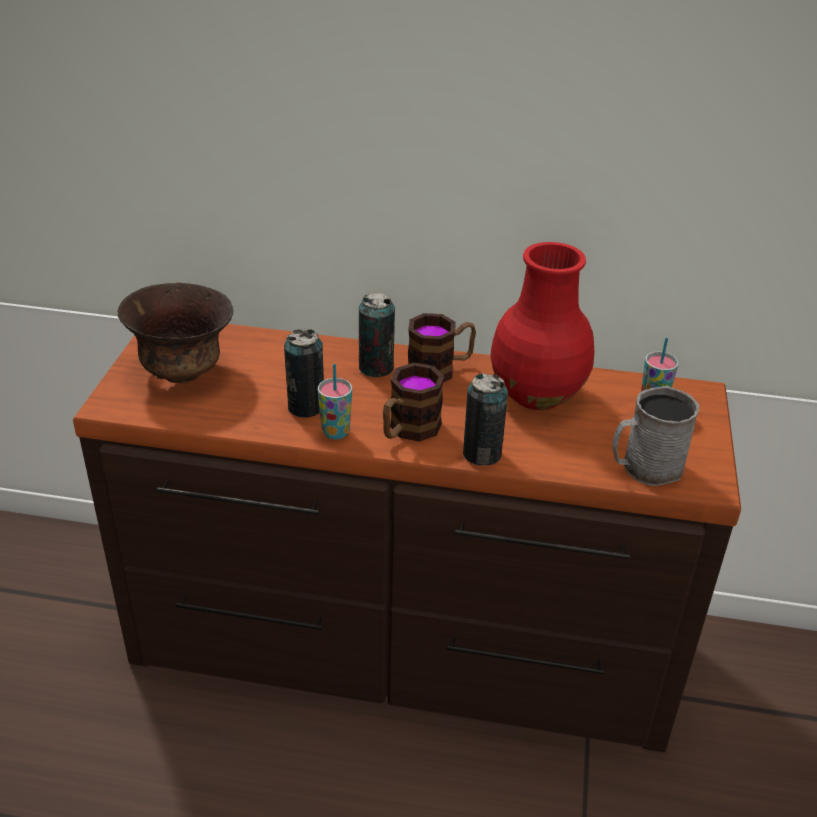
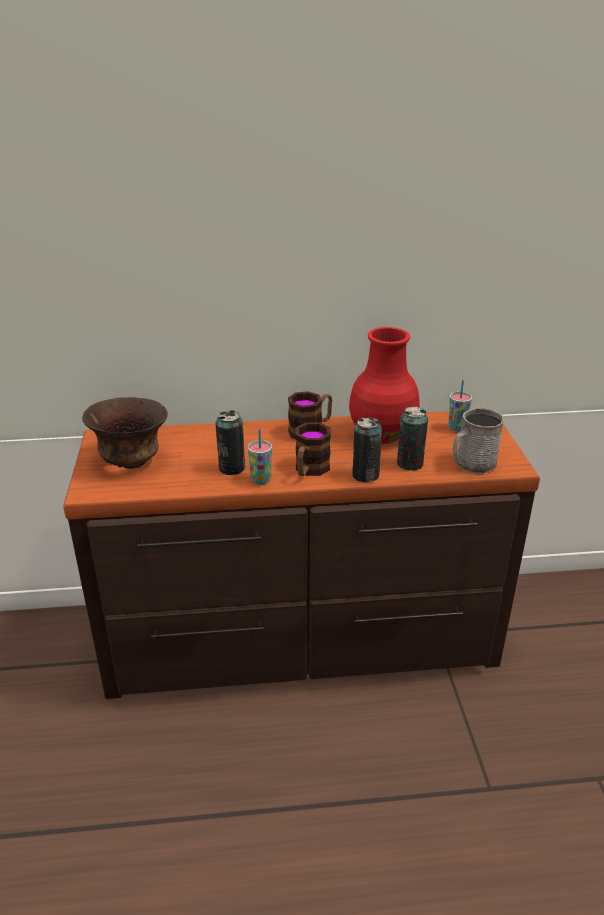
camera: 15 degrees left, 5 degrees down
can [359,292,395,377] -> can moved to [397,407,428,471]

